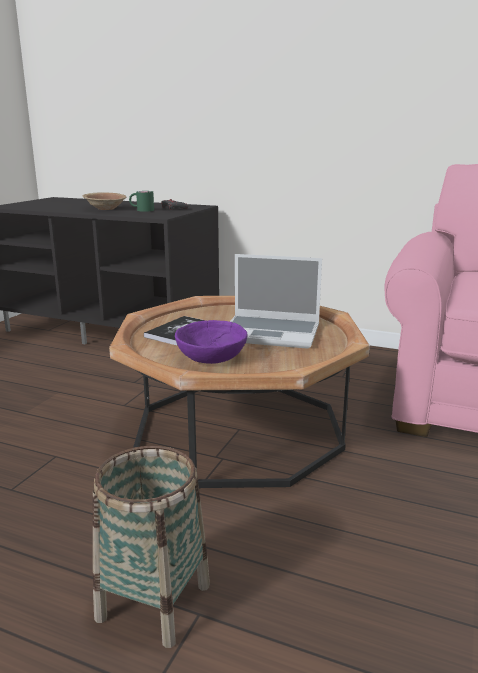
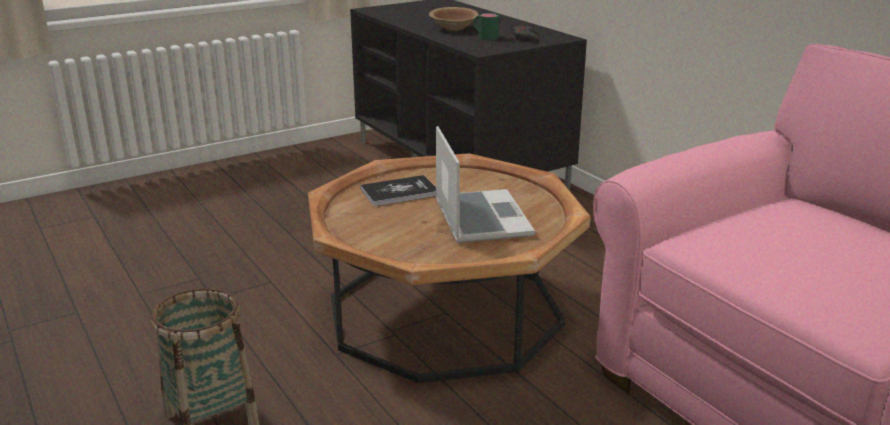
camera: 35 degrees right, 5 degrees up
purple bowl [175,320,247,364] -> none
laptop [230,254,322,349] -> laptop turned 150 degrees counterclockwise [436,126,535,243]

